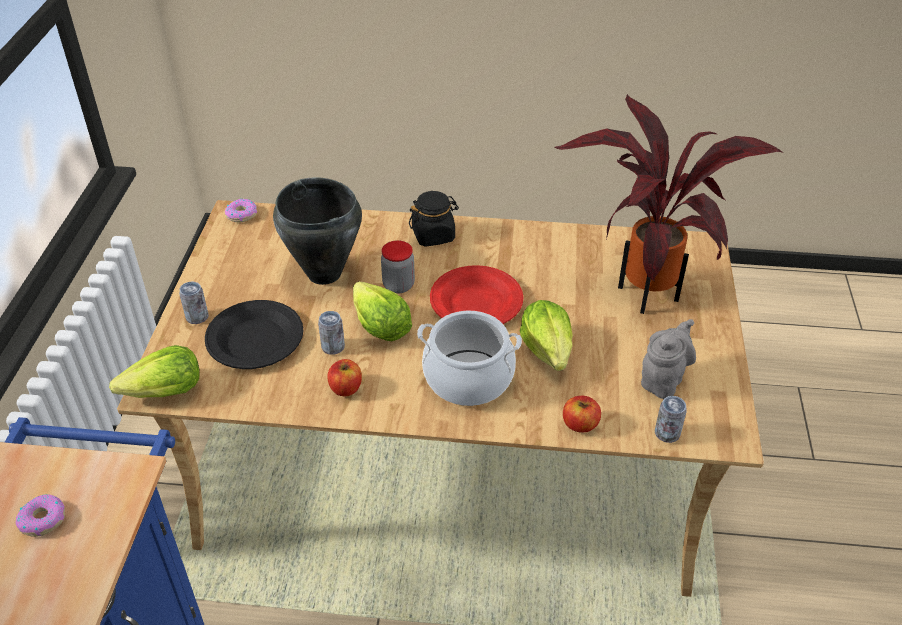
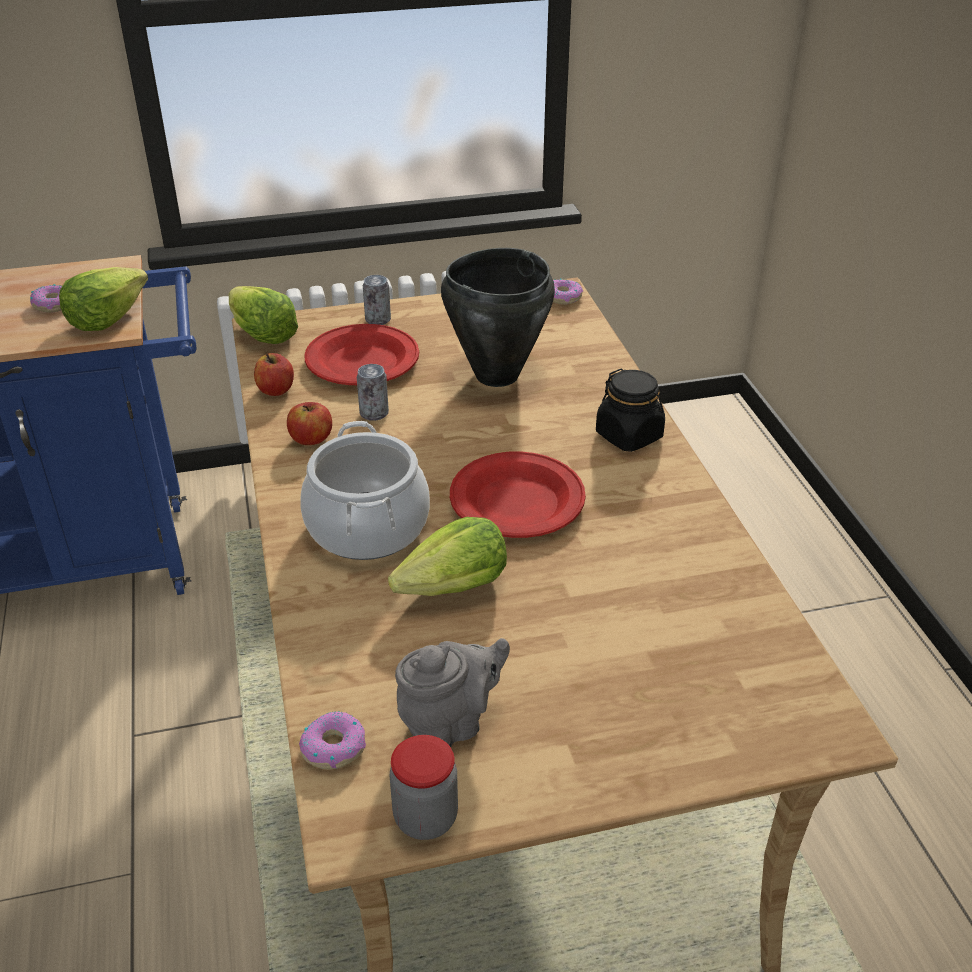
camera: 70 degrees right, 5 degrees down
black plate [205,300,303,369] -> red plate [305,324,419,385]
lettuce [353,281,412,341] -> lettuce moved to [59,267,148,331]
jar [381,240,415,293] -> jar moved to [390,735,458,840]
potted plant [554,94,783,314] -> none
apple [563,396,601,433] -> apple moved to [254,353,294,396]
grey teapot [641,319,696,399] -> grey teapot turned 45 degrees counterclockwise [395,638,510,747]
can [655,396,687,443] -> donut [299,711,366,770]

